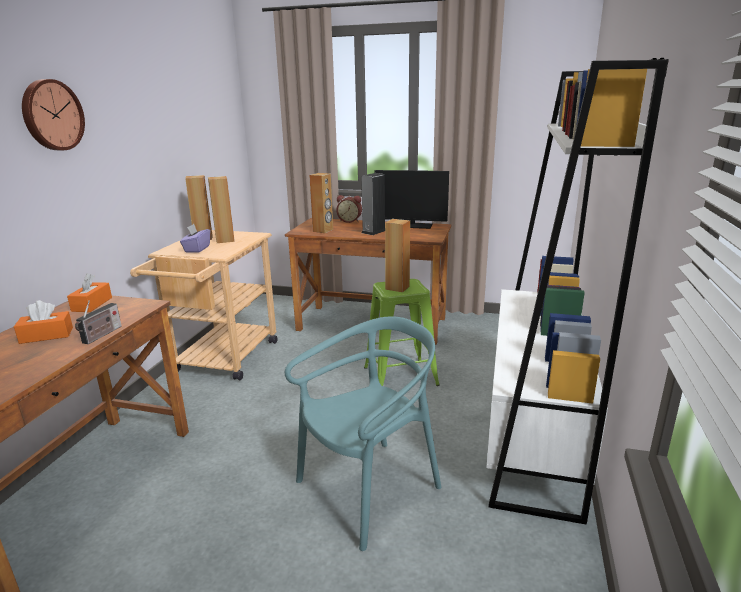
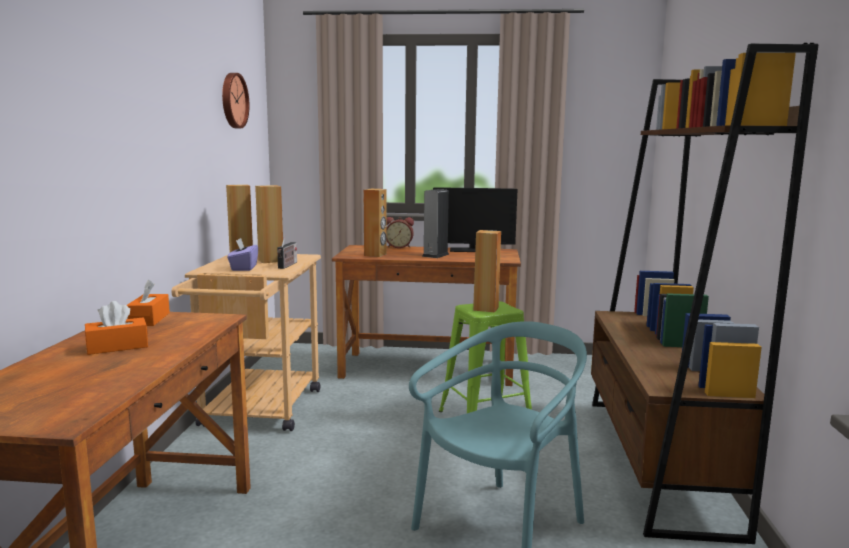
camera: 10 degrees left, 10 degrees down
wall clock [22,79,85,150] -> wall clock moved to [222,73,249,128]
radio [75,300,122,344] -> radio moved to [277,234,297,269]
white bookcase [486,58,669,525] -> brown bookcase [591,43,819,544]

